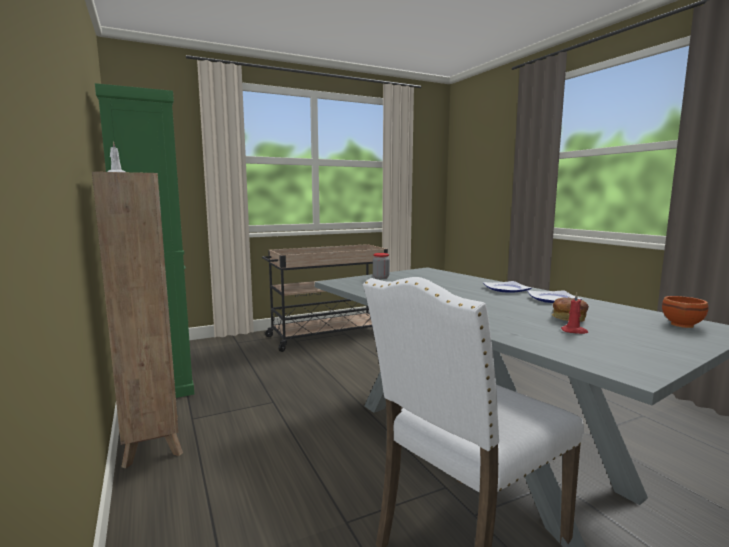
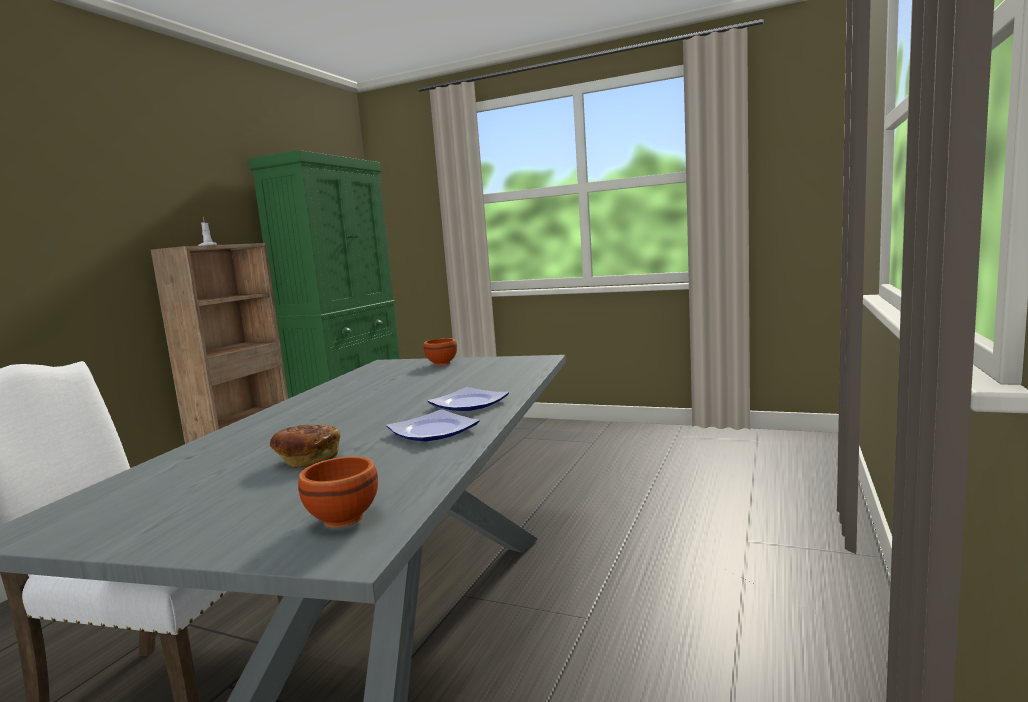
camera: 50 degrees right, 0 degrees up
beige cart [262,244,388,352] -> none
jar [373,253,390,279] -> brown bowl [424,338,457,366]
red candle [561,292,588,334] -> none

